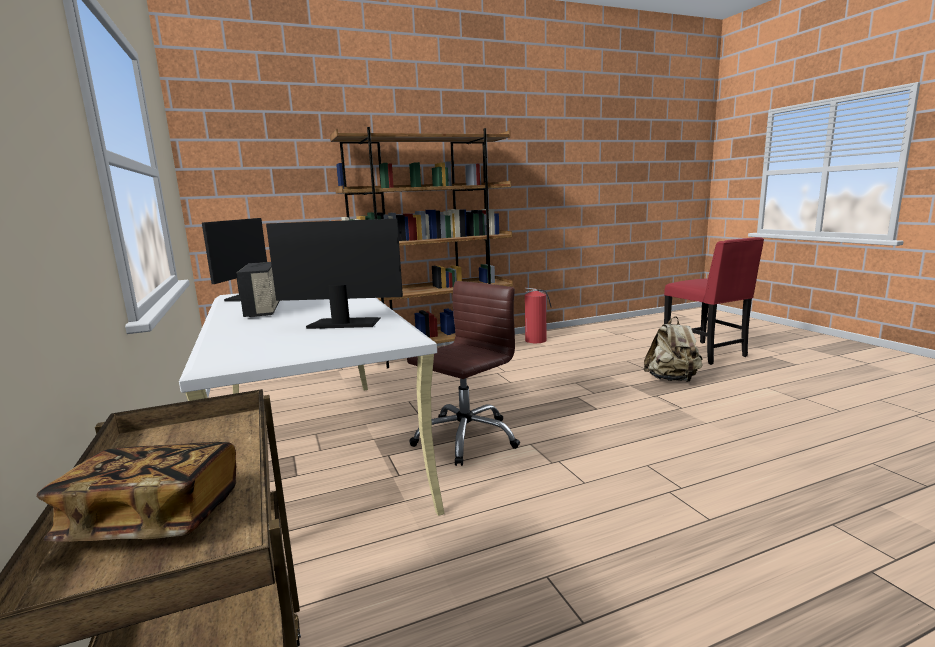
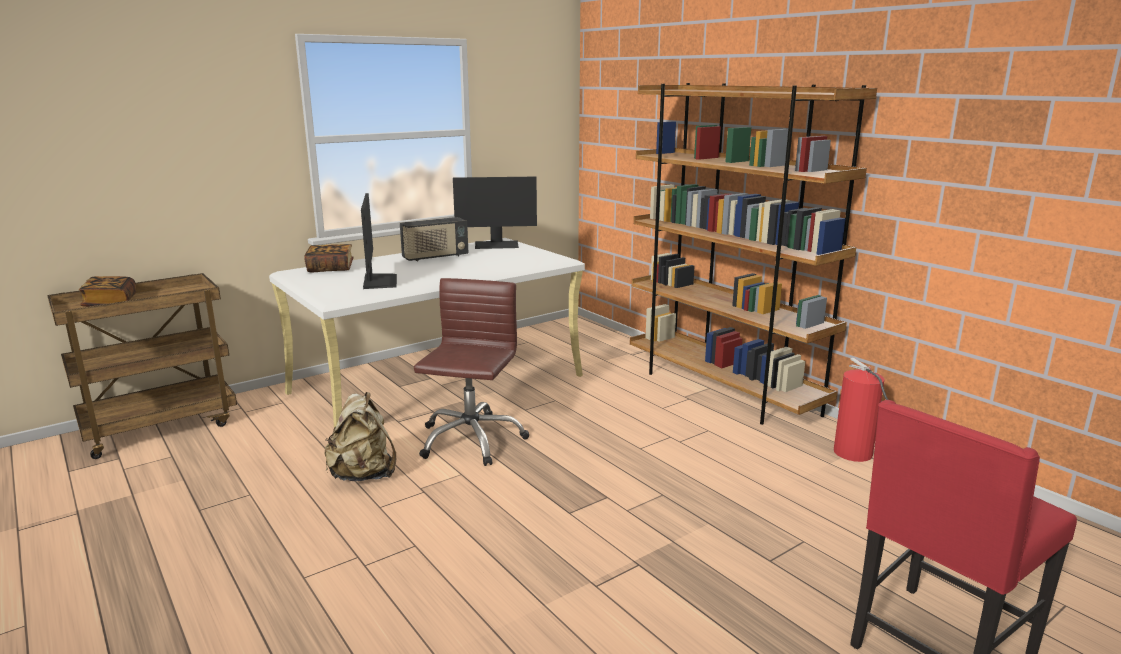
camera: 75 degrees right, 5 degrees up
brown office chair [407,281,520,466] -> brown office chair turned 105 degrees counterclockwise [414,278,529,466]
beige backpack [644,316,703,382] -> beige backpack moved to [324,392,396,481]
none -> book [304,244,354,272]

